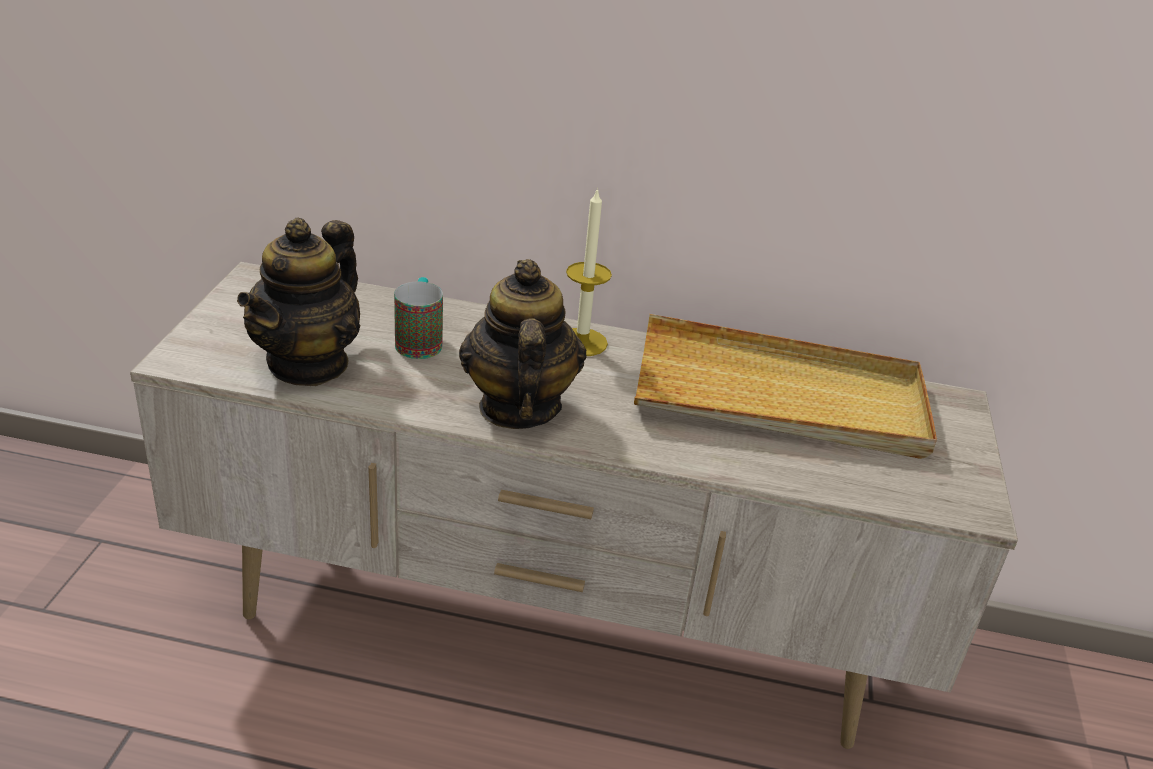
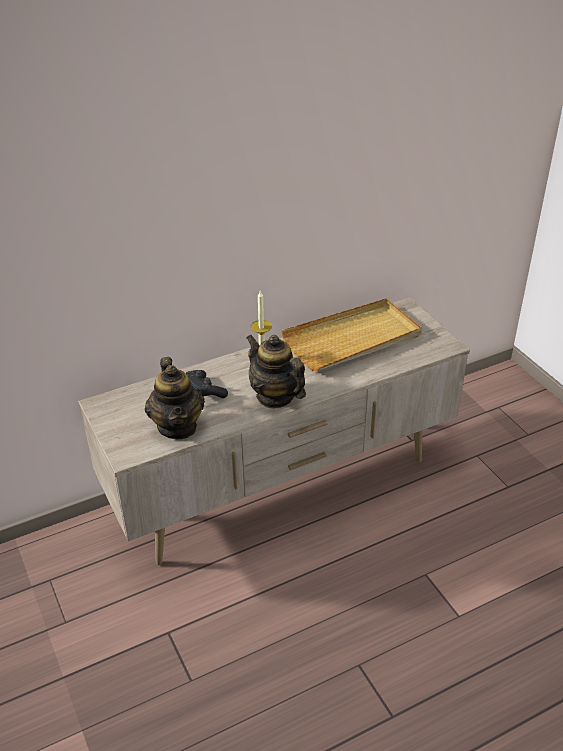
camera: 35 degrees left, 5 degrees up
mug [394,277,443,359] -> black game controller [186,370,228,398]

